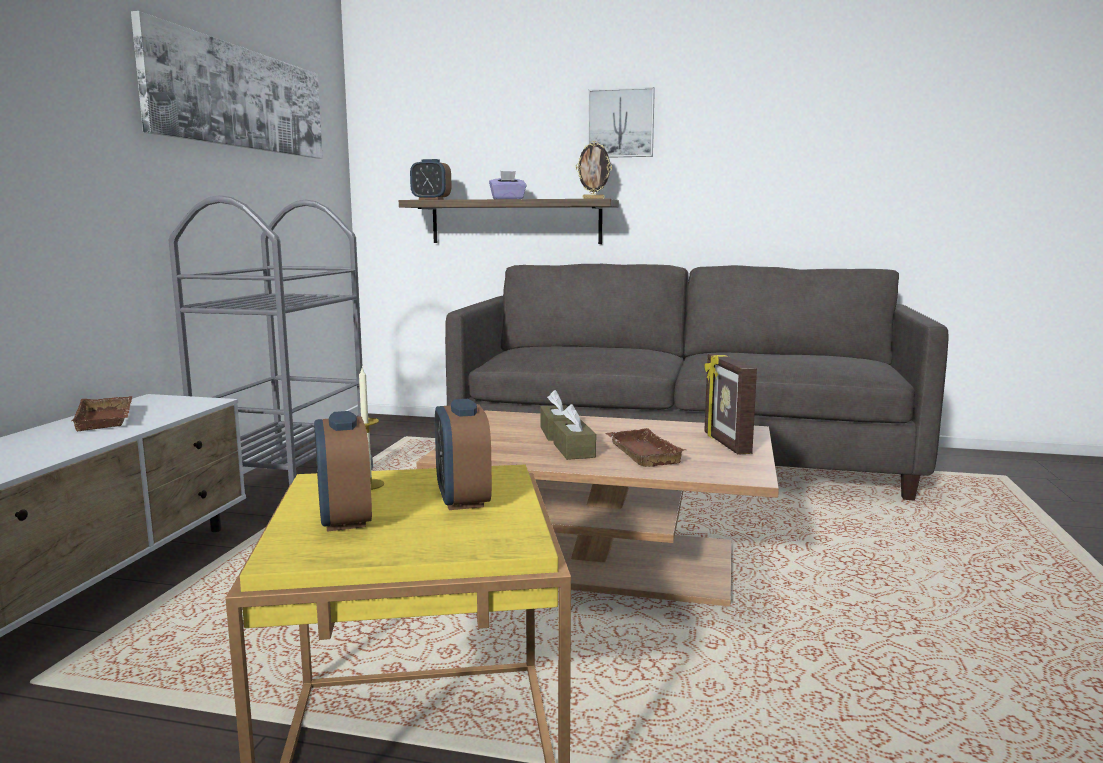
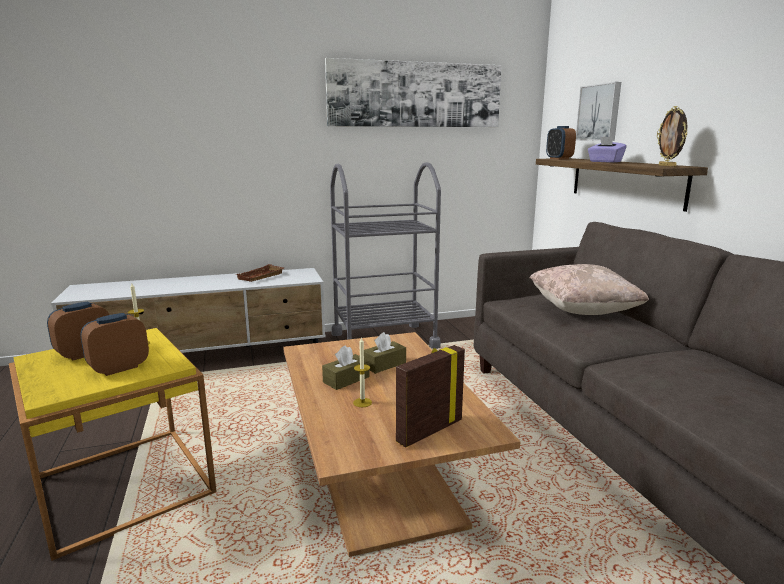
camera: 60 degrees right, 5 degrees up
picture [588,87,655,158] -> picture moved to [576,82,621,141]
brown tray [605,428,686,467] -> candle [353,337,372,407]
none -> beige pillow [530,264,649,315]

